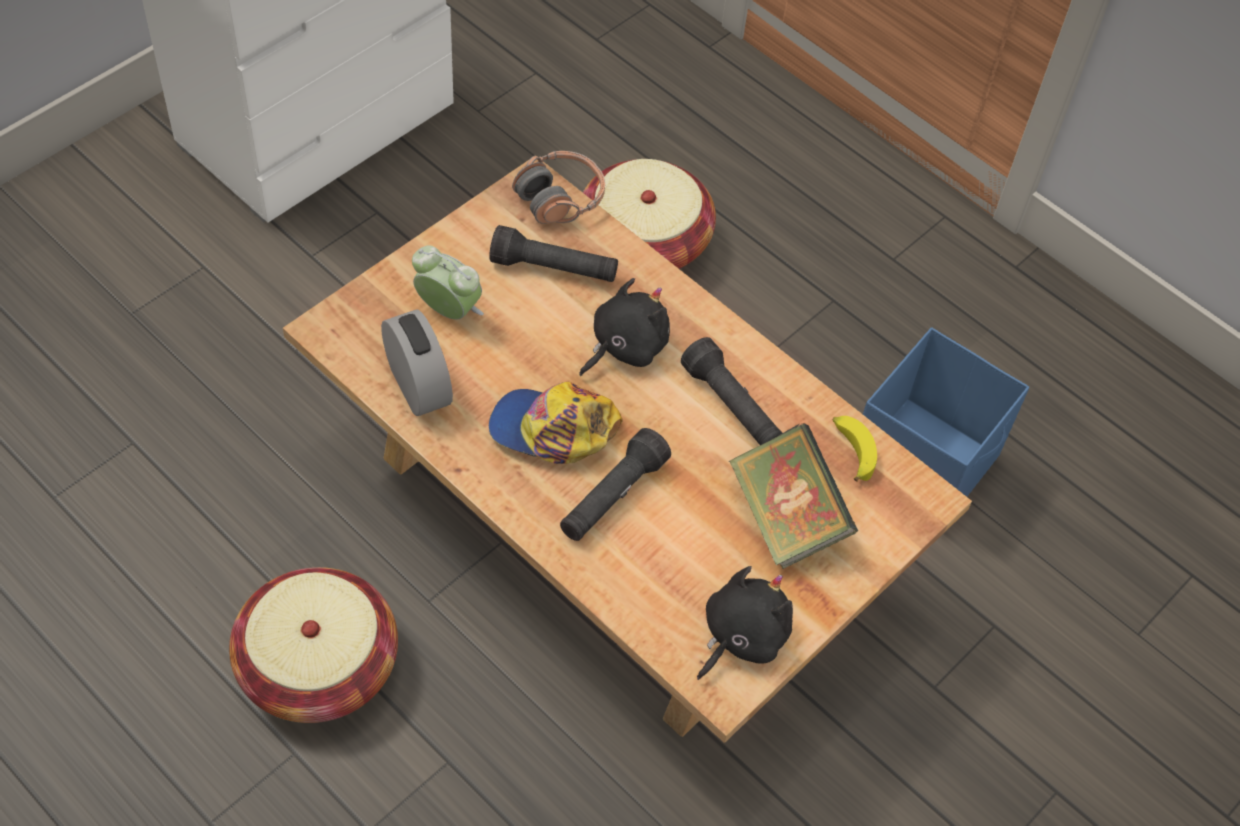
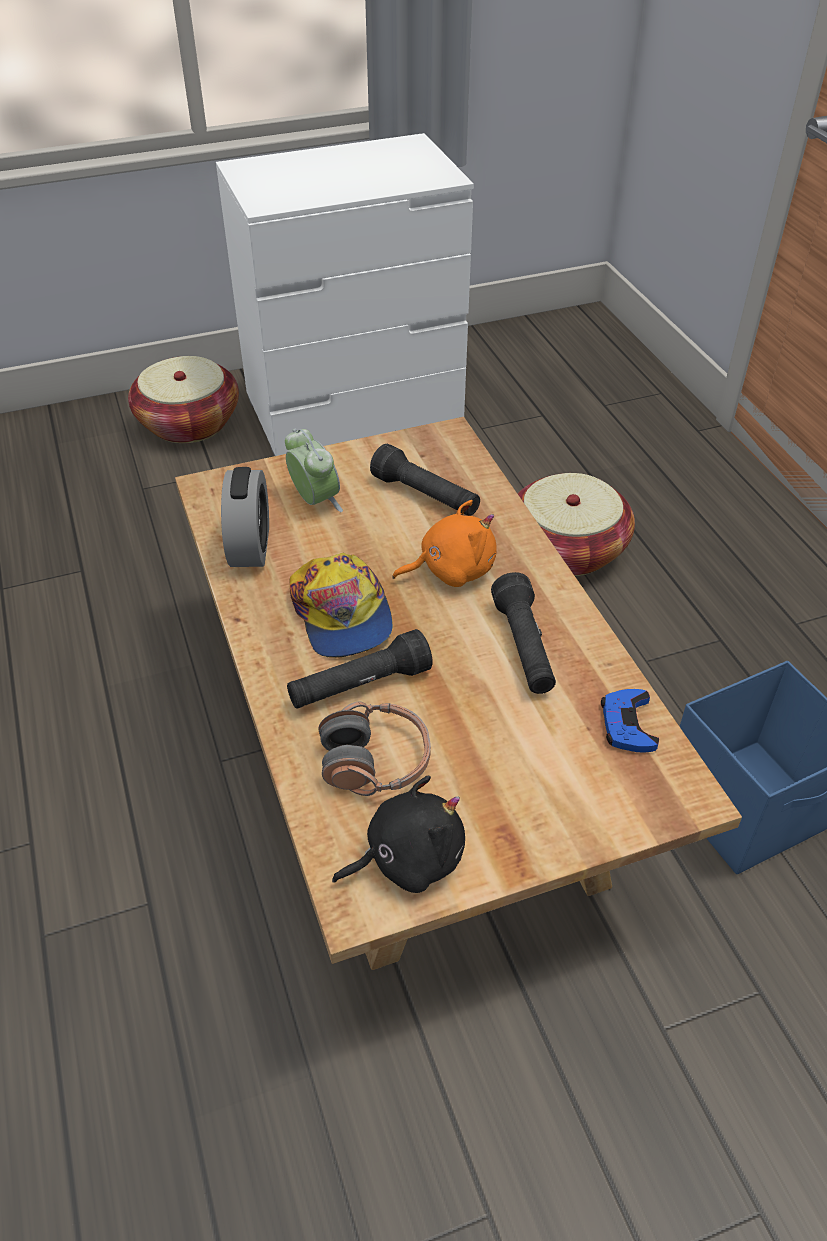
camera: 30 degrees right, 10 degrees down
basket [229,567,398,723] -> basket moved to [128,356,239,443]
cap [489,382,623,464] -> cap turned 150 degrees counterclockwise [290,553,393,658]
headphones [512,151,605,224] -> headphones moved to [319,702,431,796]
black plush toy [579,278,670,376] -> orange plush toy [392,500,497,587]
book [728,423,858,569] -> none
banana [833,416,877,482] -> blue game controller [601,689,659,752]

